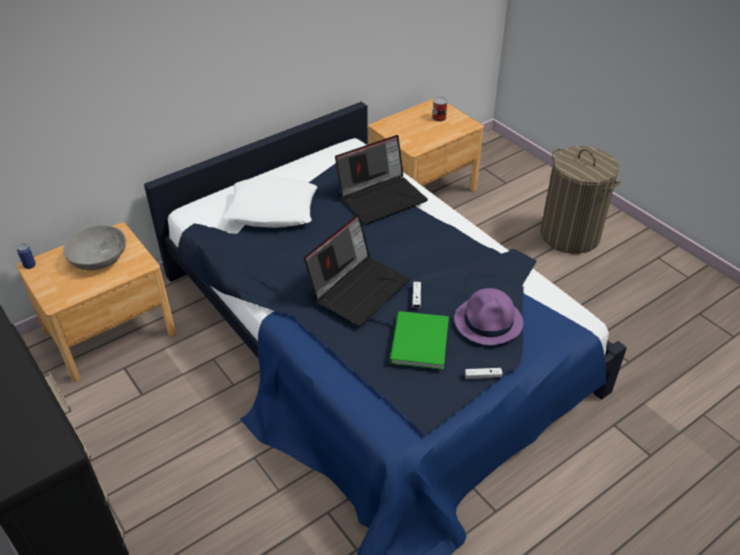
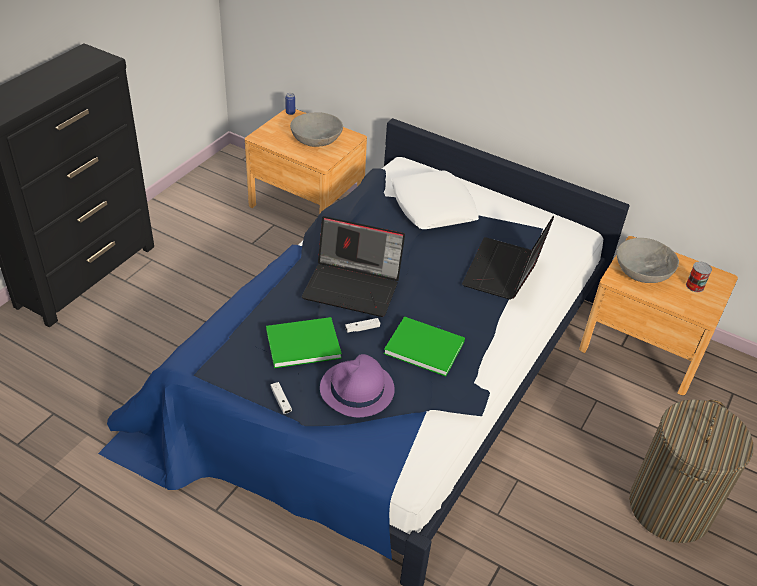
camera: 65 degrees right, 0 degrees up
laptop [335,135,428,224] -> laptop turned 75 degrees clockwise [462,216,554,300]
none -> green book [384,316,465,376]
none -> grey bowl [617,238,679,283]

